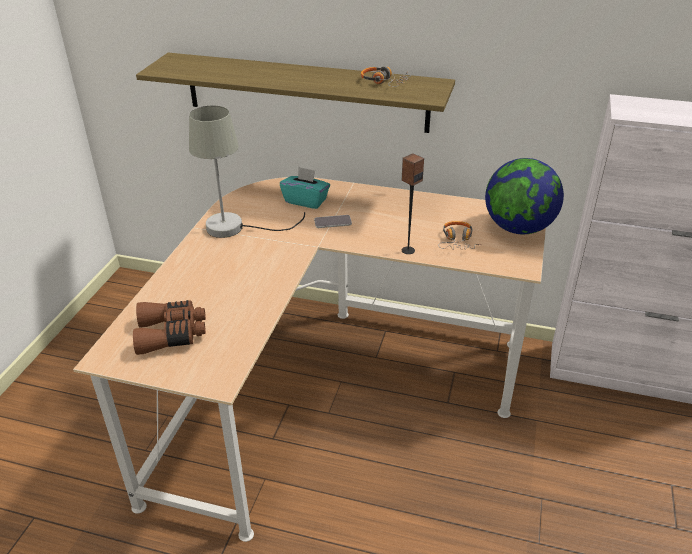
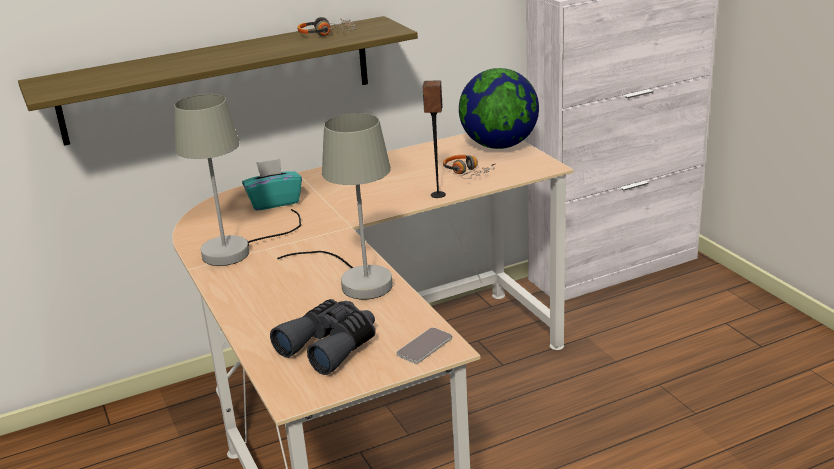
camera: 40 degrees left, 10 degrees down
brown binoculars [133,300,206,355] -> grey binoculars [270,299,376,375]
phone [314,215,352,228] -> phone moved to [397,327,452,364]
none -> grey table lamp [277,113,393,300]

